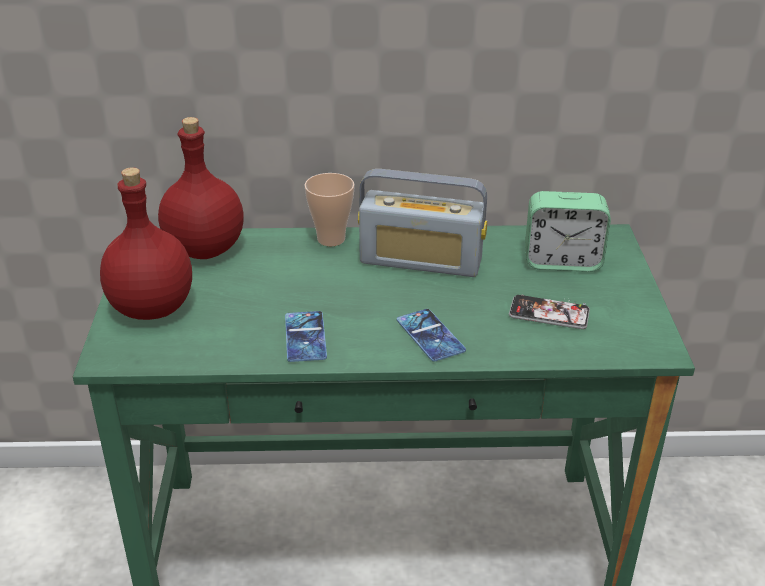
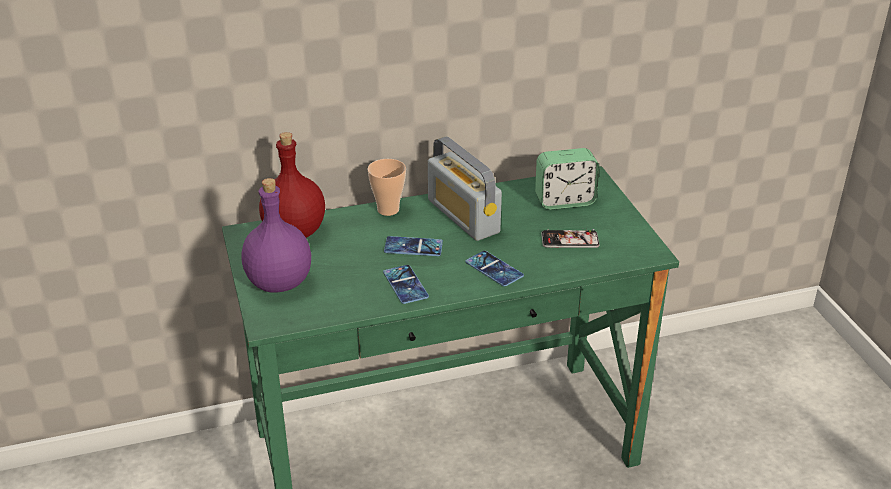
camera: 15 degrees left, 0 degrees up
red bottle [100,167,192,320] -> purple bottle [242,178,311,293]
radio [358,169,487,277] -> radio turned 60 degrees clockwise [428,136,502,241]
none -> phone [384,236,443,256]

